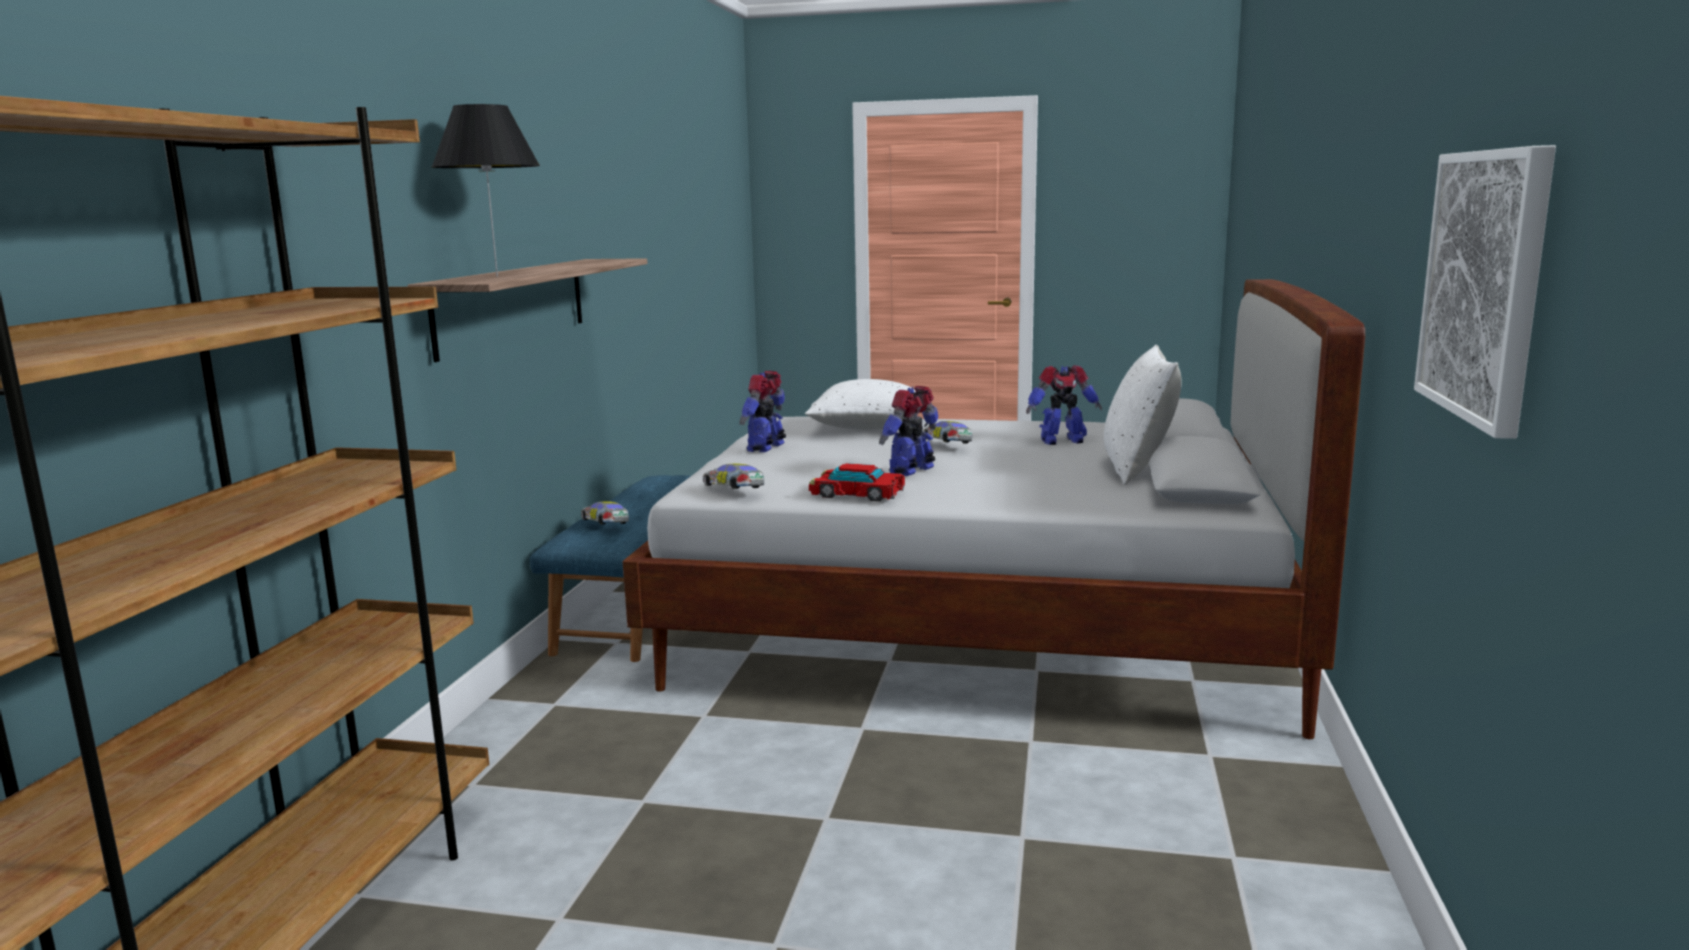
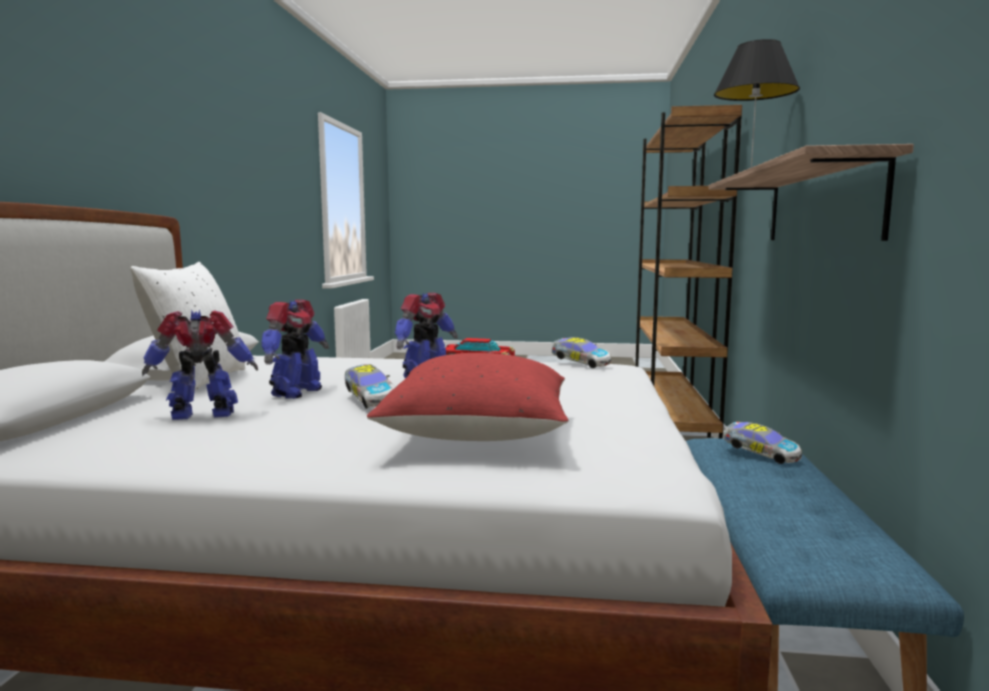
camera: 175 degrees right, 5 degrees down
toy robot [739,371,786,452] -> toy robot moved to [261,299,329,399]
white pillow [805,379,916,430] -> red pillow [367,353,568,441]
picture [1414,145,1556,439] -> none

